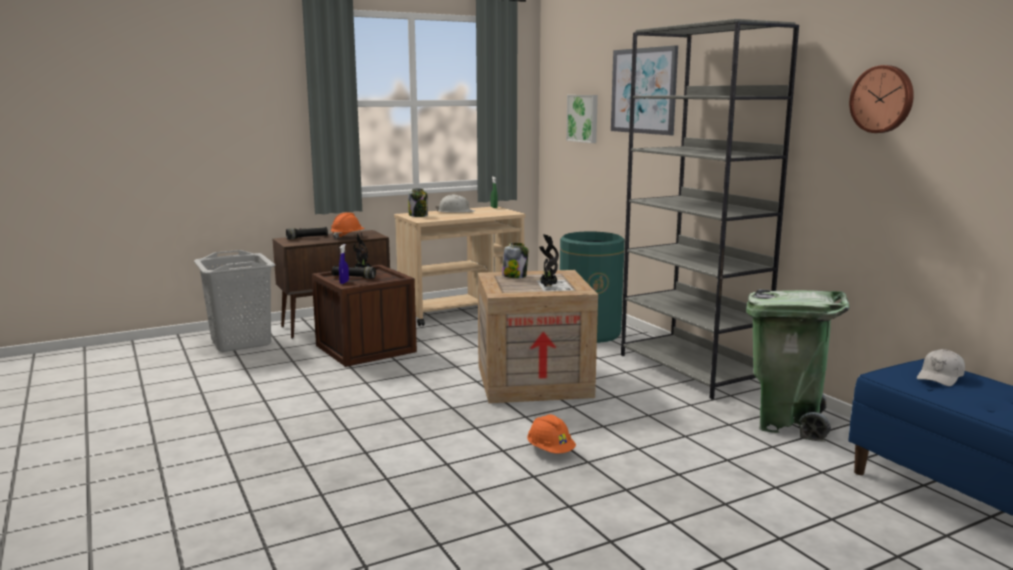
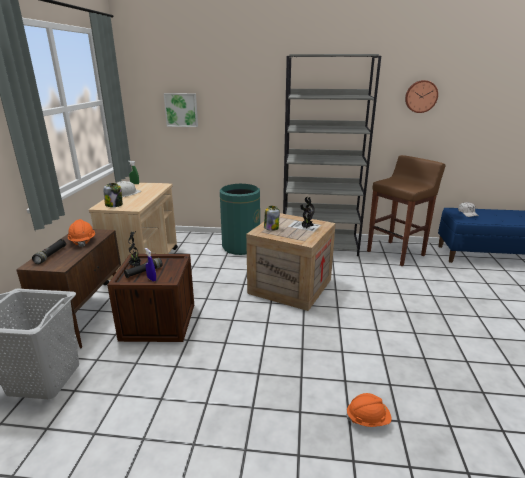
camera: 55 degrees left, 10 degrees up
orange hard hat [527,414,576,454] -> orange hard hat moved to [346,393,392,427]
picture [611,45,678,135] -> none
green trash can [746,289,849,442] -> brown stool [367,155,446,266]

